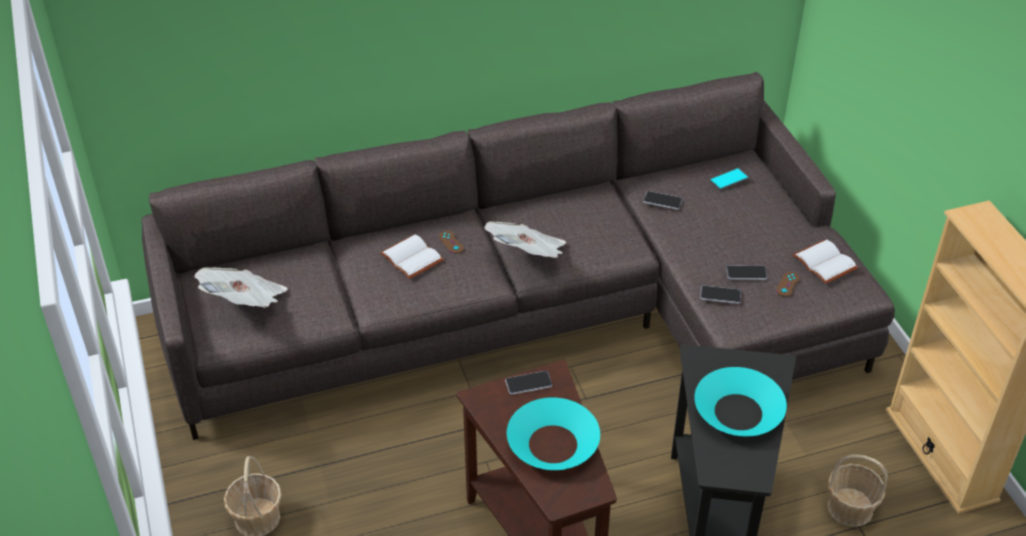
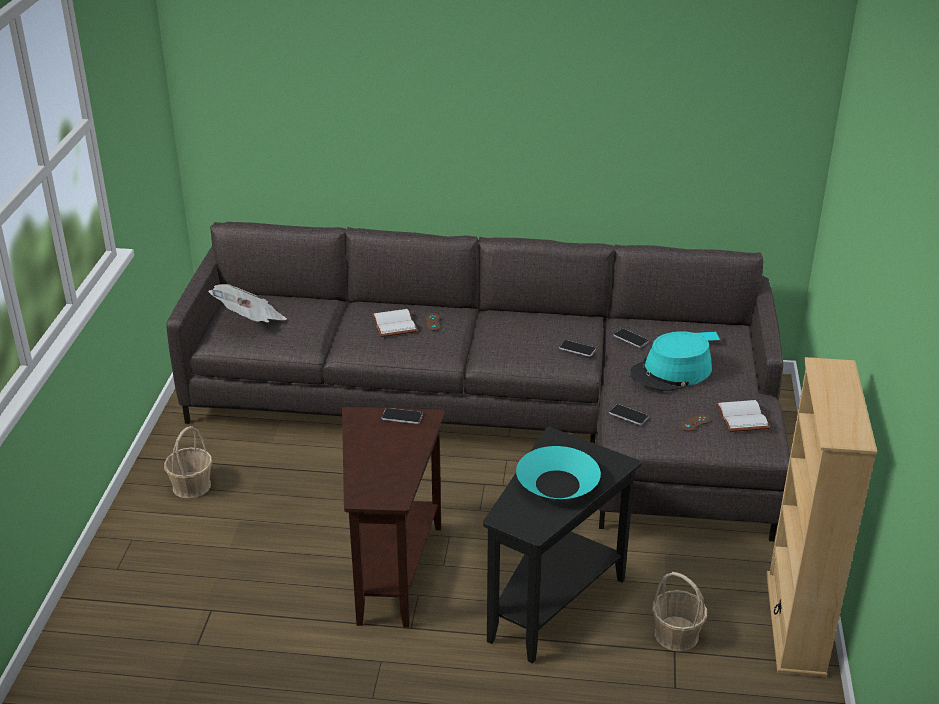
camera: 25 degrees right, 10 degrees down
newspaper [484,221,566,258] -> none
turquoise bowl [507,397,600,470] -> none
phone [726,265,767,280] -> phone moved to [559,340,596,357]
none -> turquoise hat [630,331,712,391]

